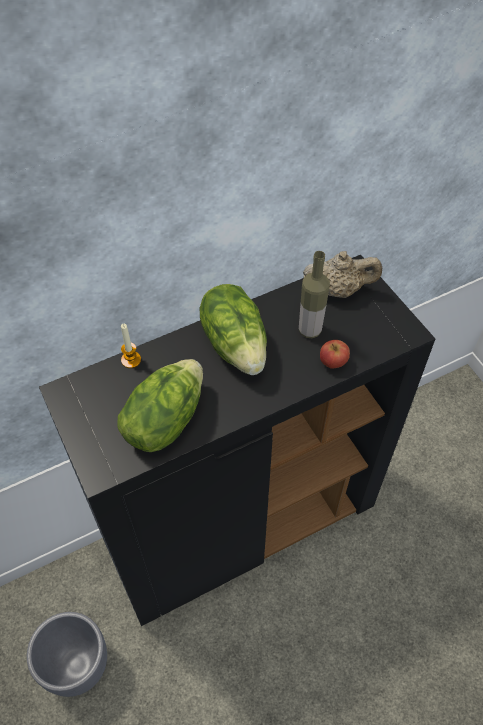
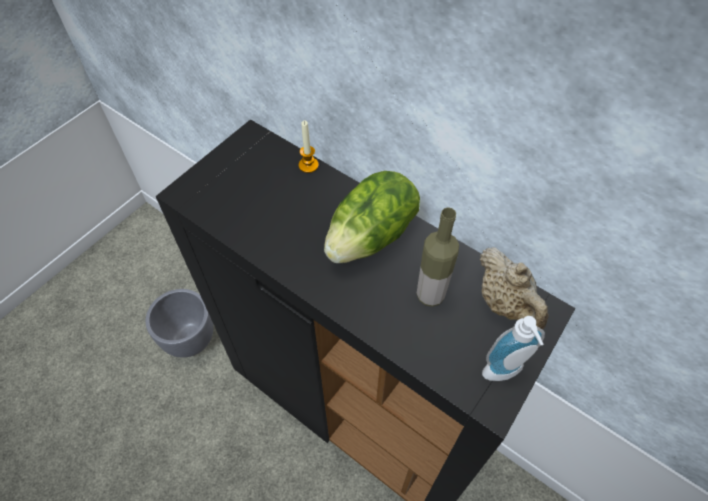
camera: 65 degrees right, 0 degrees up
lettuce [117,359,203,452] -> none
apple [320,340,350,369] -> none
none -> soap dispenser [482,316,545,381]

